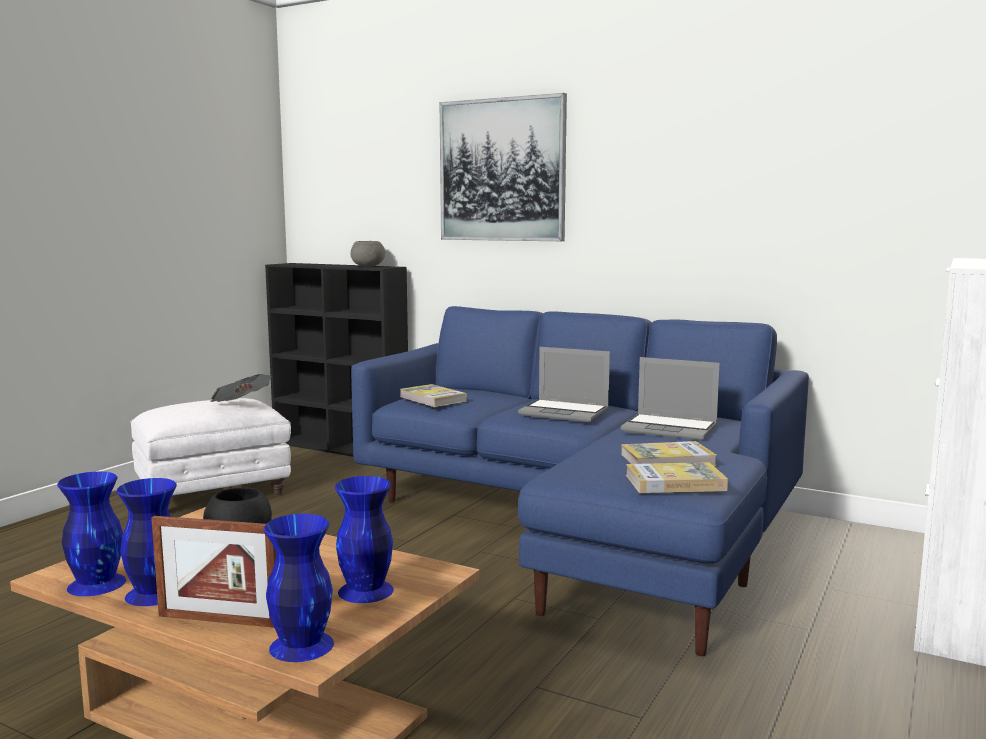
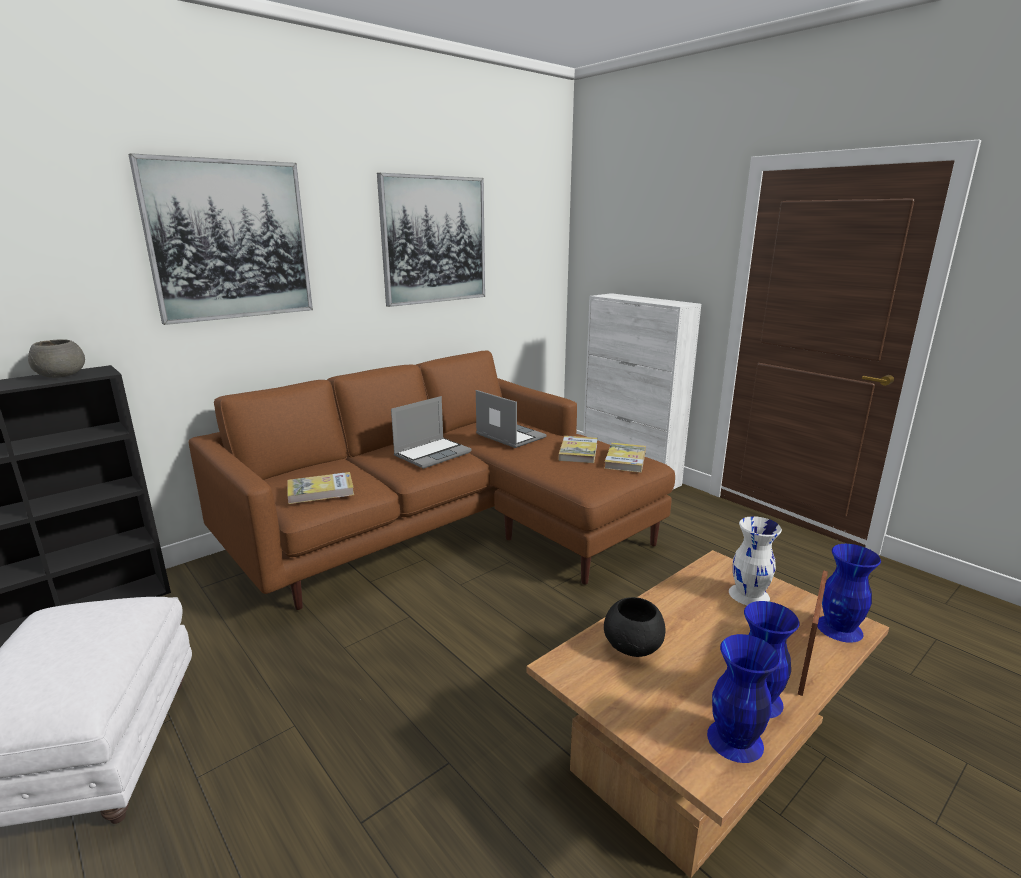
camera: 70 degrees left, 10 degrees up
newspaper [210,374,272,402] -> none
blue vase [335,476,394,603] -> white vase [729,516,782,605]
blue sofa [351,306,809,656] -> brown sofa [188,351,675,610]
laptop [621,357,720,441] -> laptop turned 90 degrees counterclockwise [476,390,547,448]
none -> picture [377,173,485,307]

